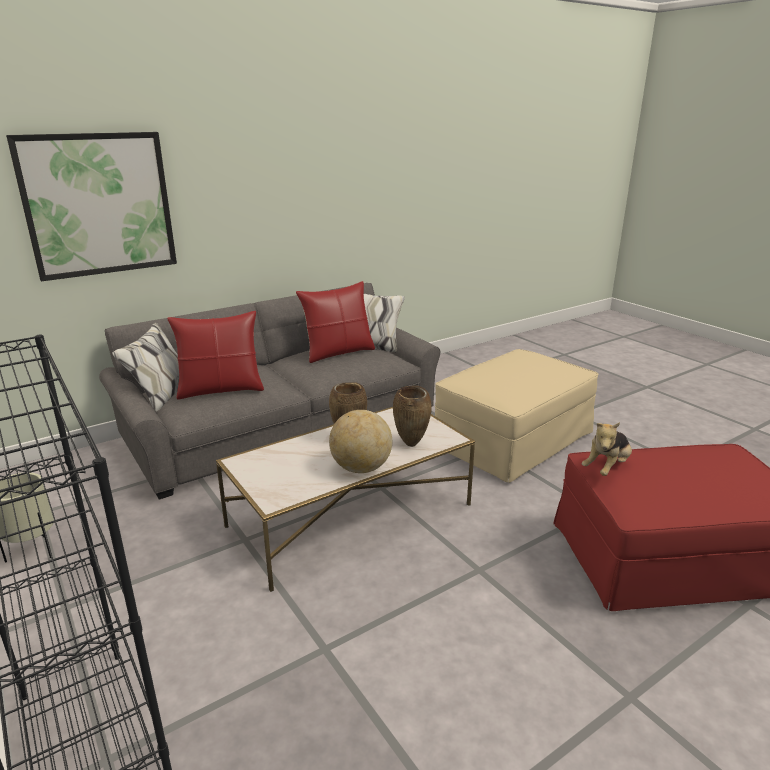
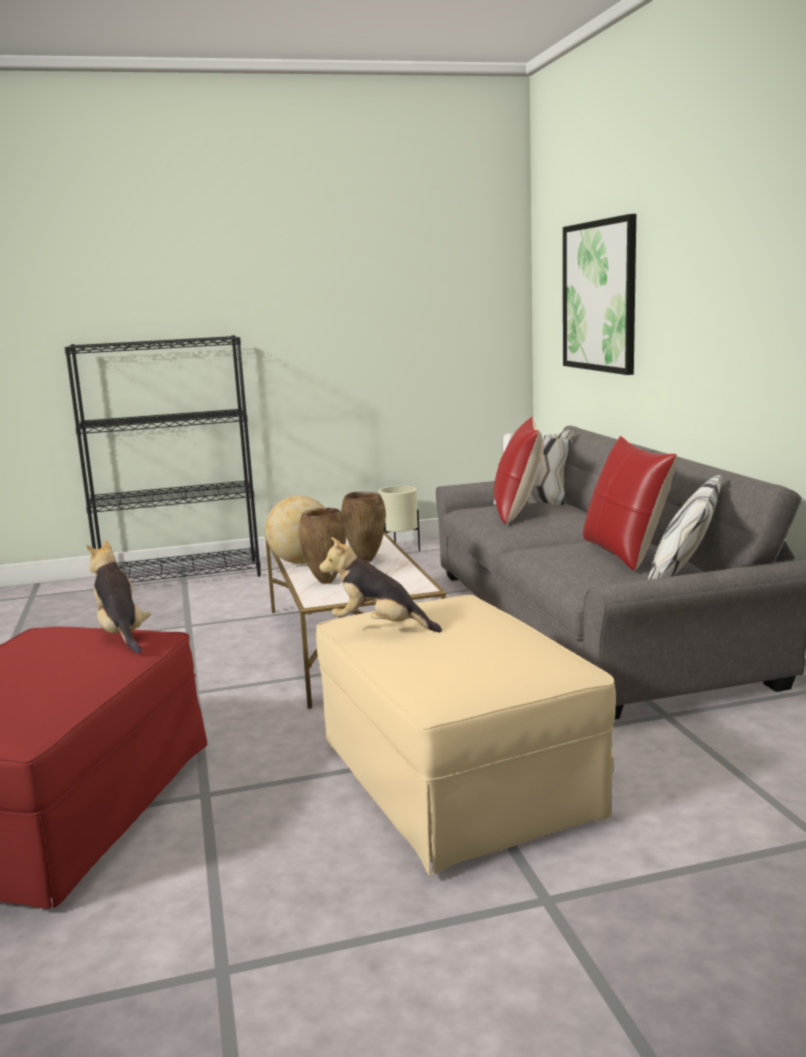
camera: 110 degrees right, 10 degrees down
none -> plush toy [319,537,442,633]

